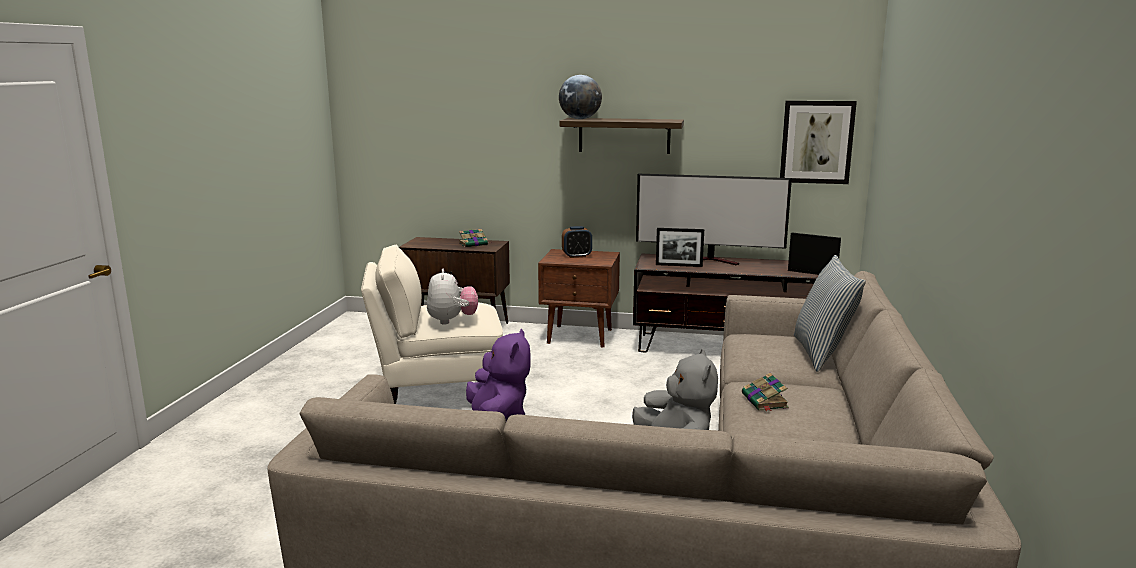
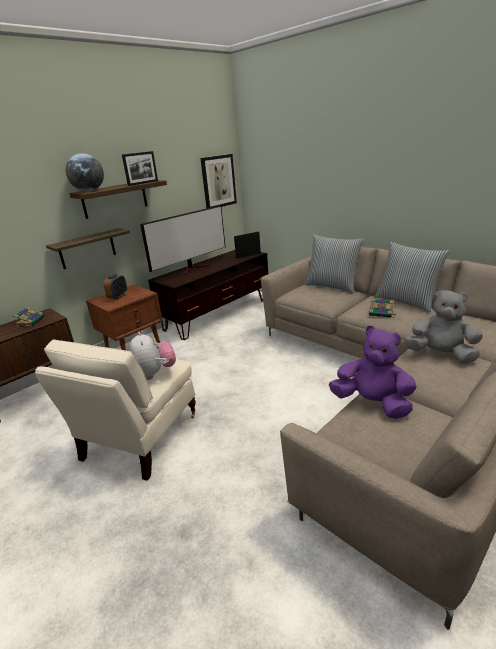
camera: 55 degrees left, 10 degrees up
plush toy [427,269,478,325] -> plush toy turned 45 degrees clockwise [130,332,176,380]
picture frame [656,228,704,267] -> picture frame moved to [122,151,158,186]
none -> shelf [46,228,130,269]
none -> pillow [375,242,450,312]

